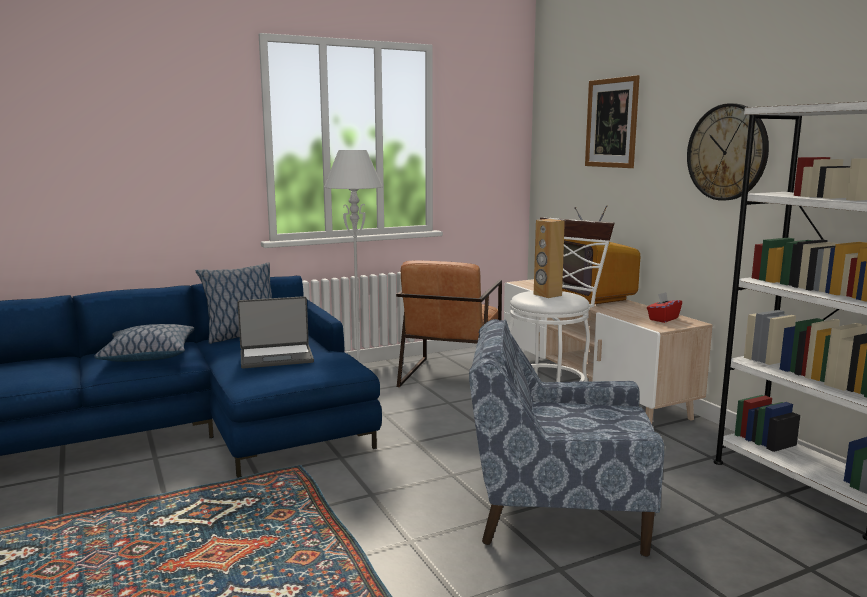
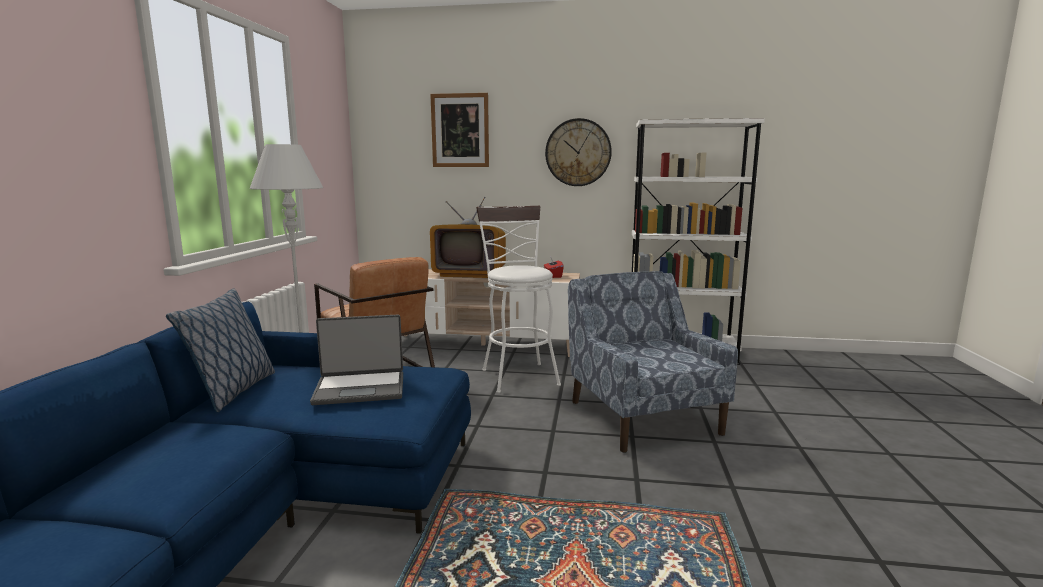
camera: 55 degrees left, 0 degrees up
pillow [95,324,194,362] -> none
laptop [237,296,314,369] -> laptop turned 60 degrees clockwise [310,315,403,405]
blue armchair [469,319,664,557] -> blue armchair turned 120 degrees clockwise [568,271,738,453]
brown speaker [534,219,565,298] -> none

